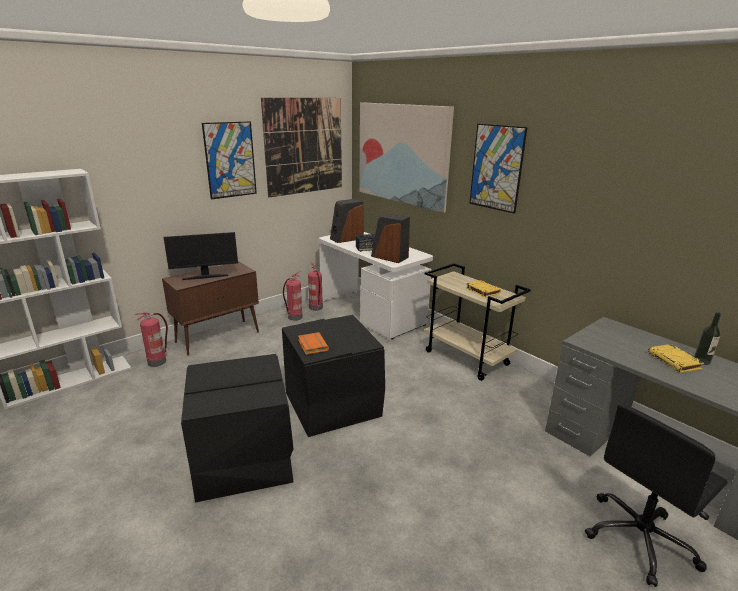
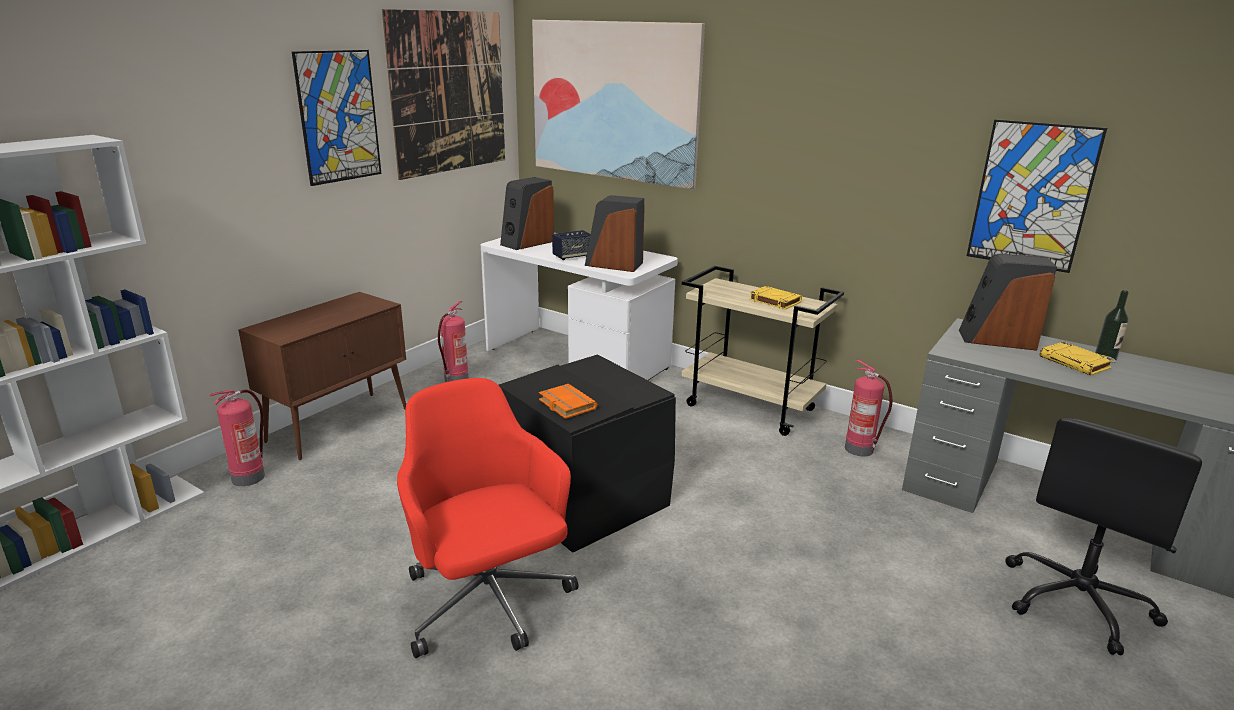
camera: 15 degrees left, 0 degrees up
monitor [163,232,238,280] -> none
black storage box [181,354,294,503] -> red office chair [397,378,579,658]
fire extinguisher [308,263,323,311] -> fire extinguisher moved to [845,360,892,457]
picture [469,124,528,214] -> picture moved to [967,119,1107,273]
none -> speaker [959,254,1057,351]

